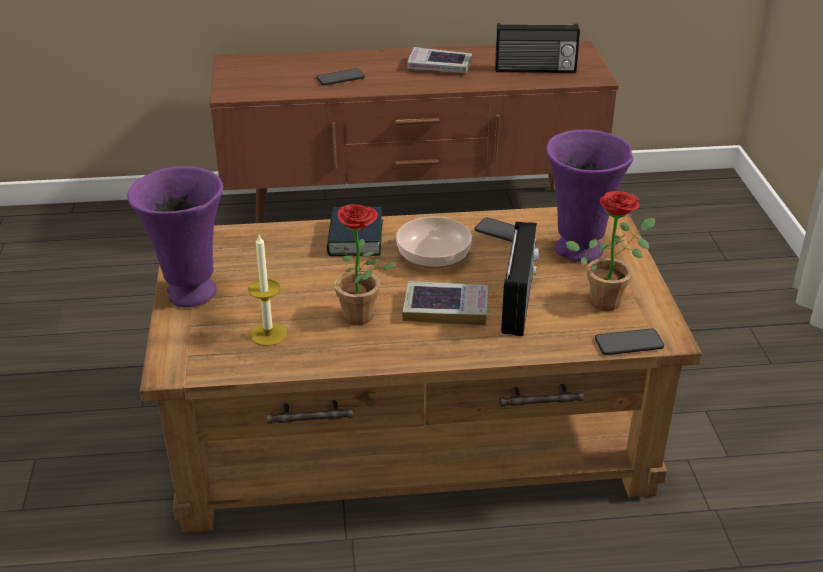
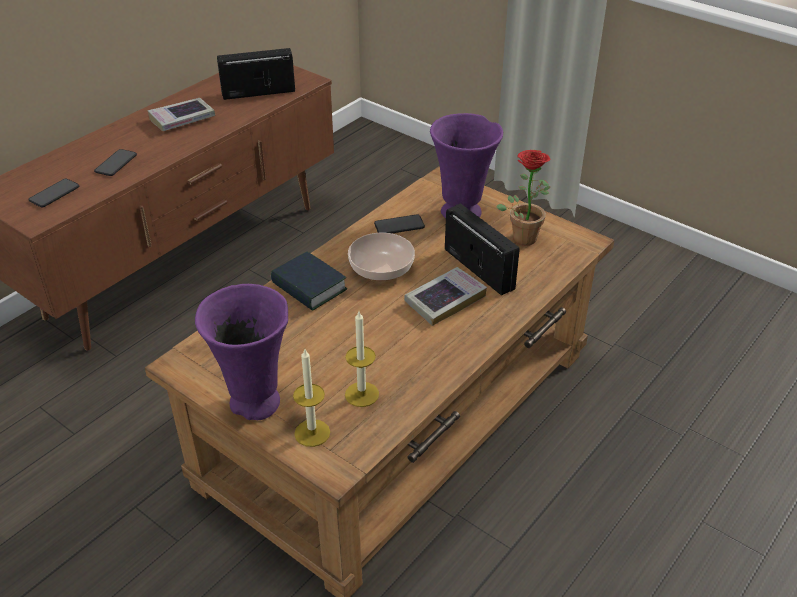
camera: 45 degrees left, 5 degrees up
potted plant [327,204,396,325] -> none
radio [495,23,580,73] -> radio turned 150 degrees counterclockwise [217,48,295,100]
phone [595,329,664,355] -> phone moved to [28,179,79,207]
none -> candle [293,349,330,447]

